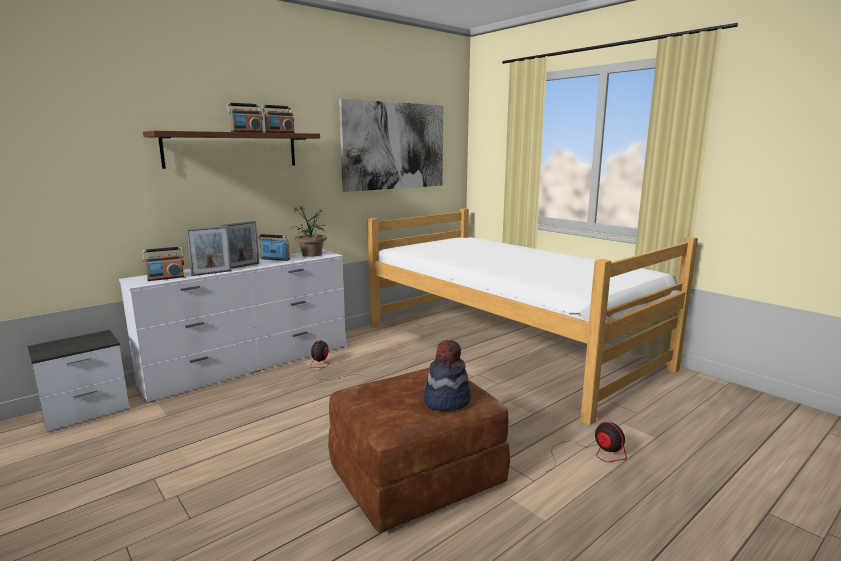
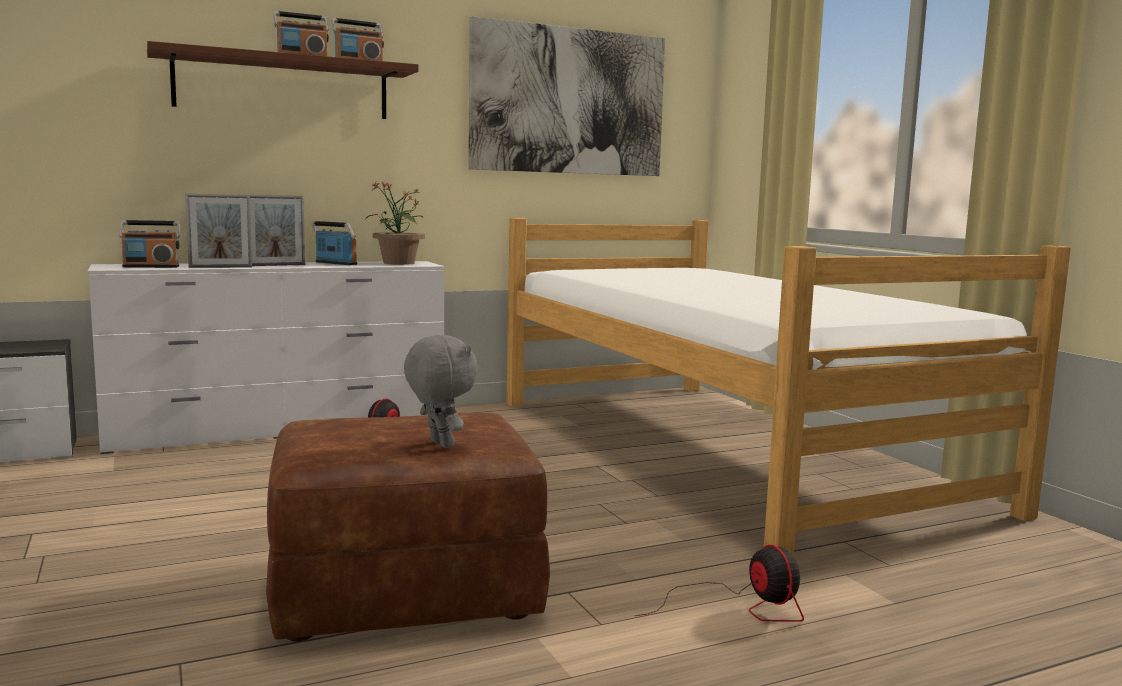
camera: 15 degrees right, 5 degrees down
hat [424,340,471,411] -> grey plush toy [404,335,478,448]

